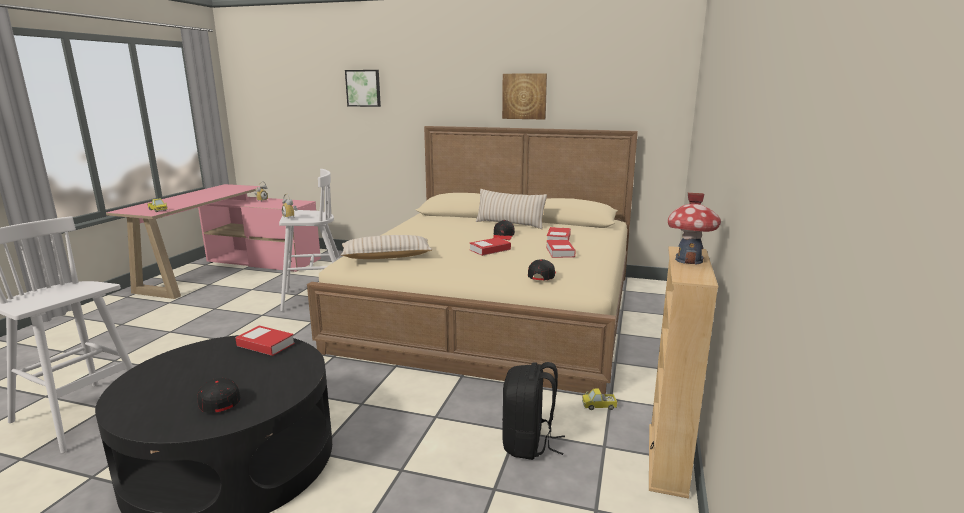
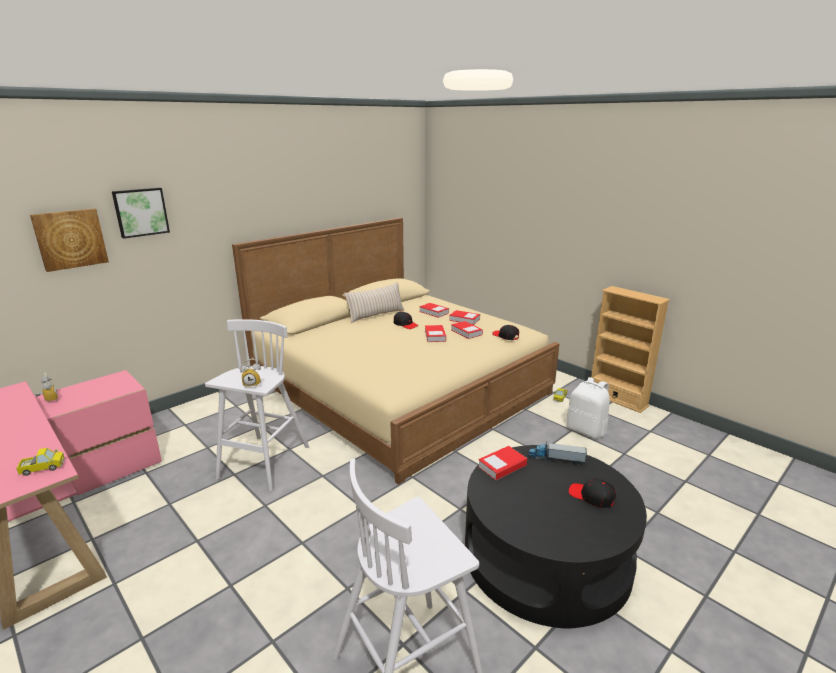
camera: 60 degrees left, 5 degrees up
black cap [197,378,241,413] -> black cap turned 45 degrees clockwise [569,479,616,508]
beige pillow [341,235,432,259] -> none
picture [502,73,547,120] -> picture moved to [30,209,109,272]
black backpack [502,362,565,460] -> white backpack [567,377,610,439]
toy house [668,193,721,264] -> none
none -> book [451,321,483,339]
none -> toy truck [528,442,587,465]

